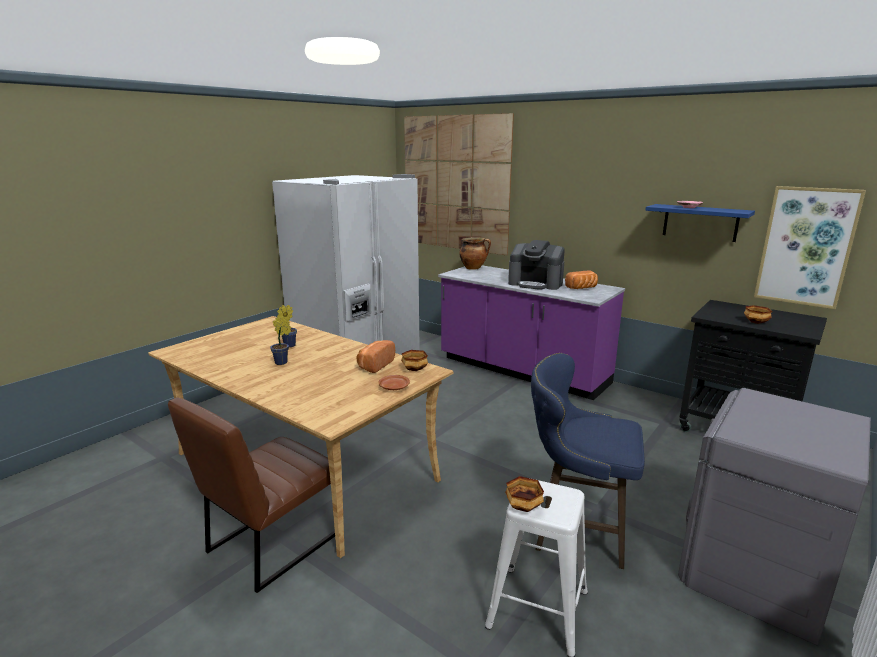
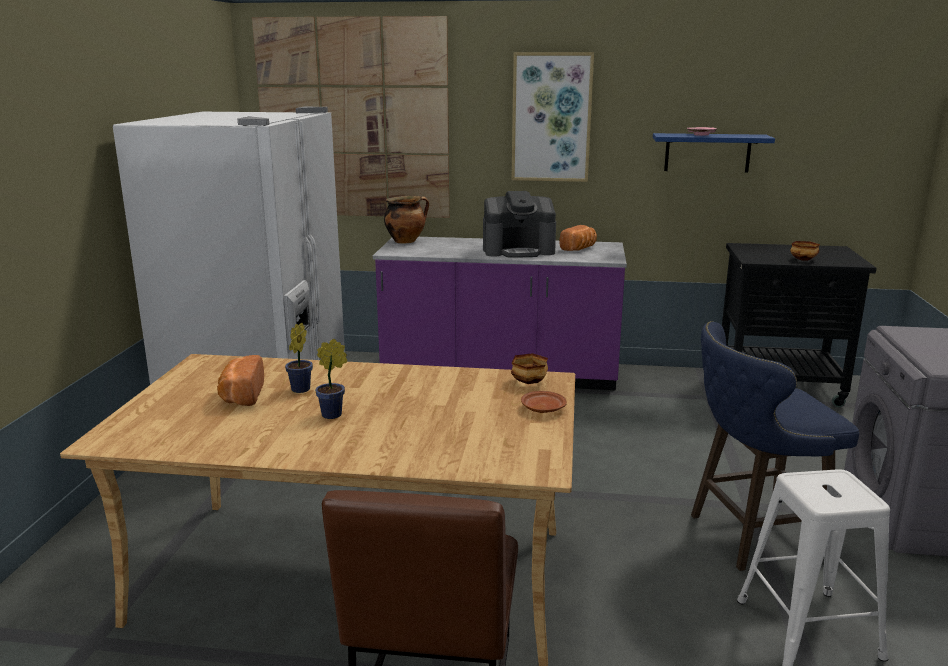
camera: 30 degrees left, 0 degrees up
bread [356,340,395,373] -> bread moved to [217,355,264,406]
bowl [505,476,544,512] -> none
picture [754,186,866,309] -> picture moved to [511,52,594,182]

